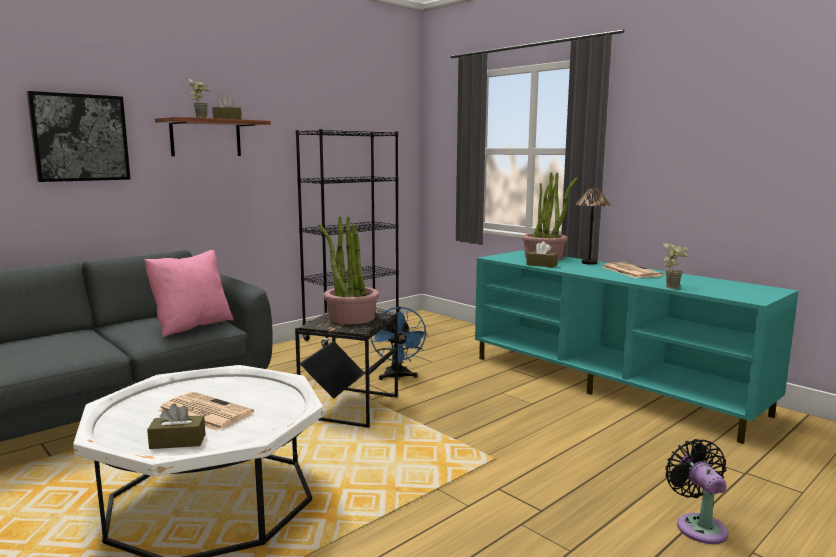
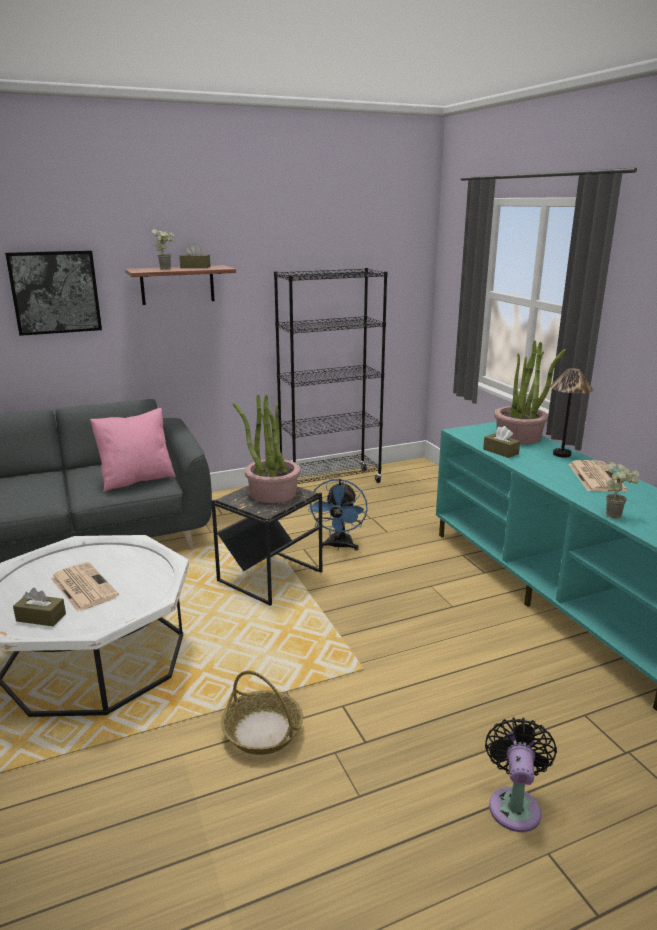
camera: 20 degrees right, 10 degrees up
none -> basket [221,670,303,755]

